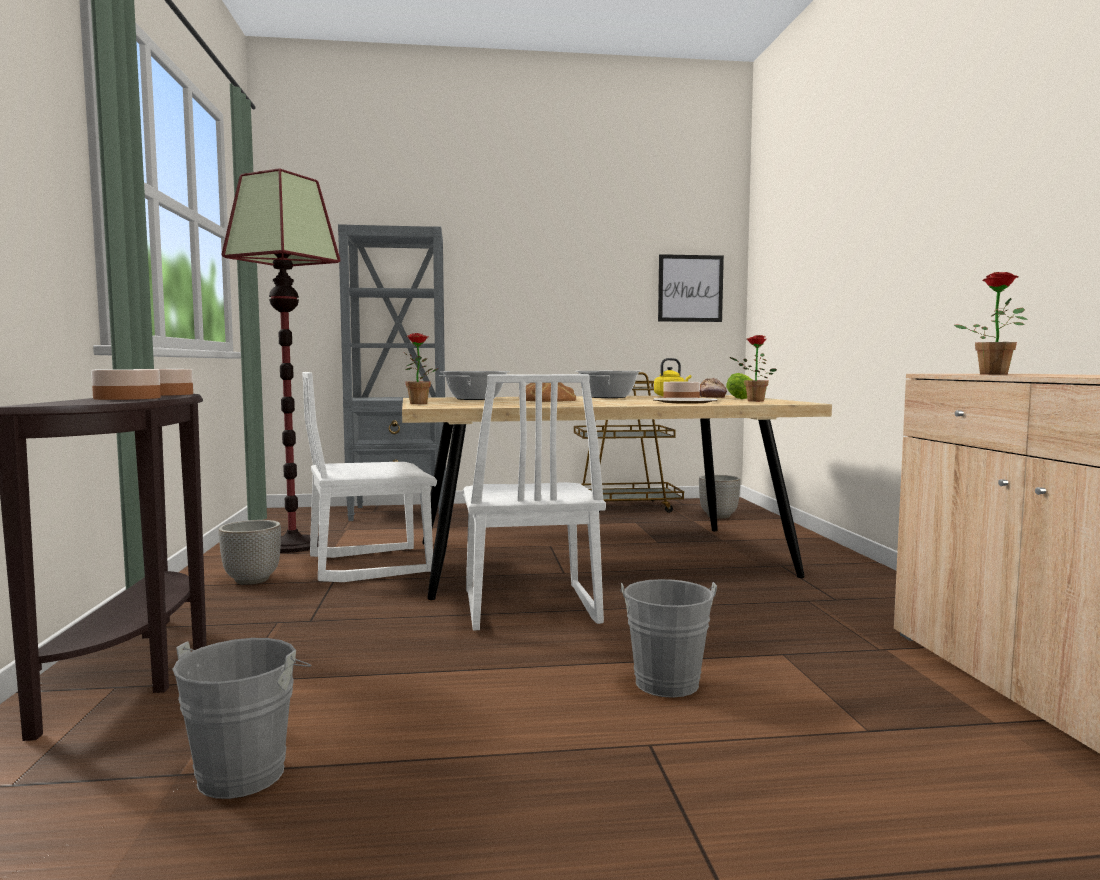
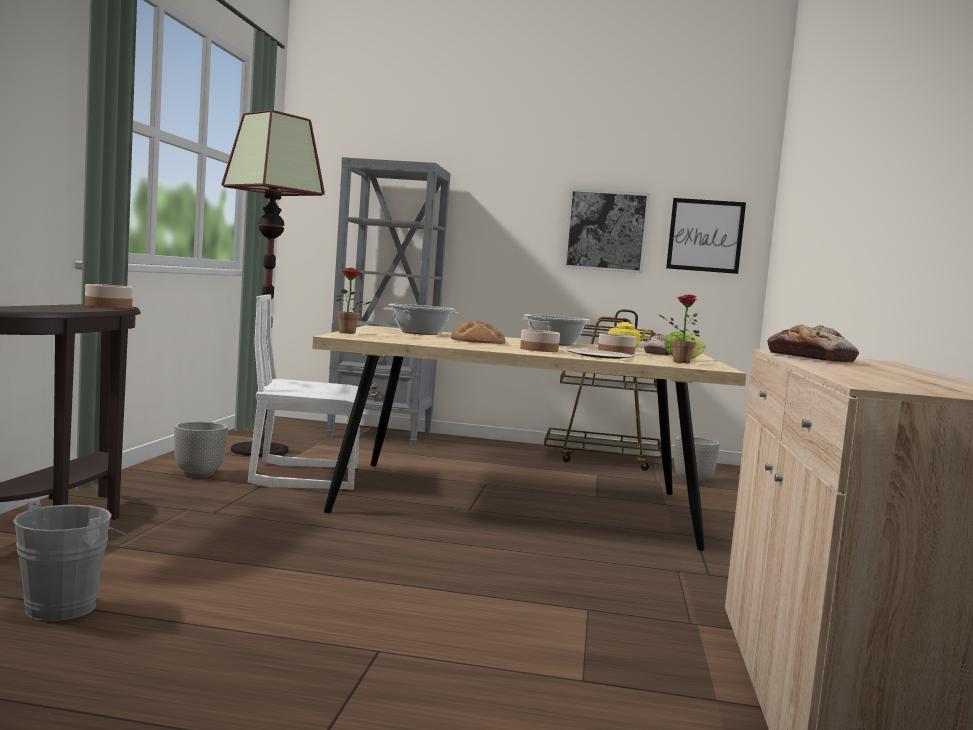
camera: 15 degrees right, 0 degrees up
bowl [91,369,161,400] -> bowl moved to [520,329,560,352]
white chair [463,374,606,631] -> none
grey bucket [621,579,717,698] -> none
potted plant [954,272,1028,374] -> bread [767,324,859,363]
none -> picture [563,188,650,273]

